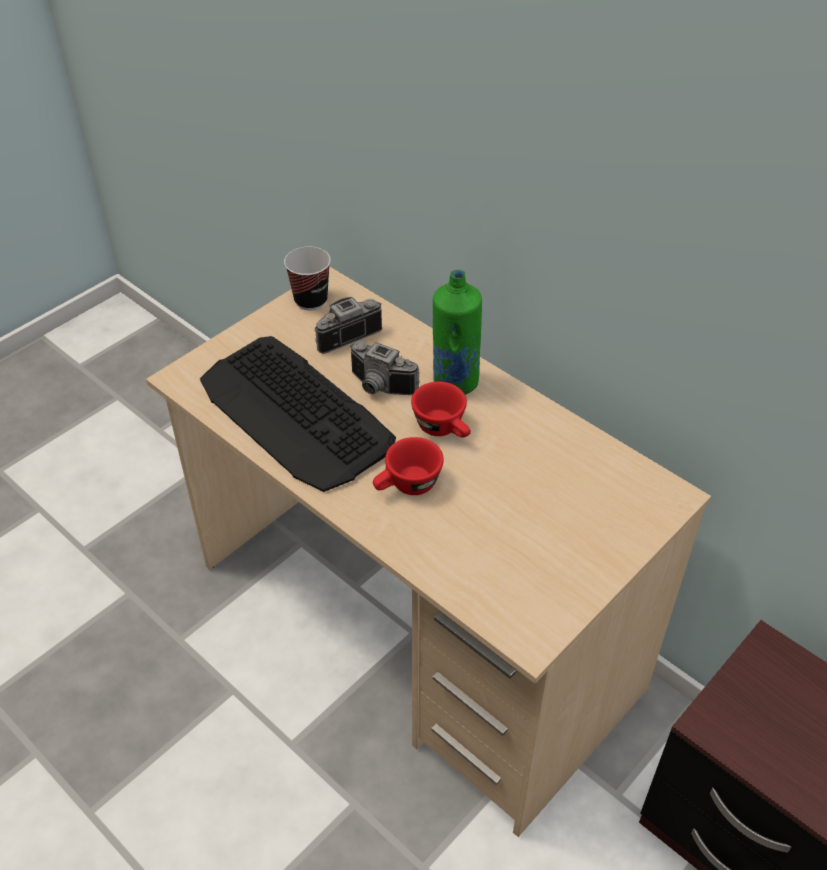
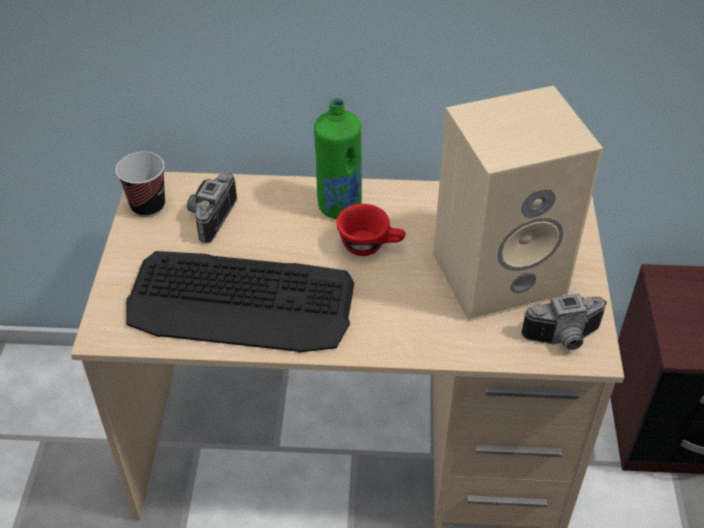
camera: 40 degrees left, 0 degrees up
camera [350,341,420,395] -> camera moved to [521,293,607,350]
red cup [373,437,444,495] -> none
none -> beige speaker [433,86,603,321]

